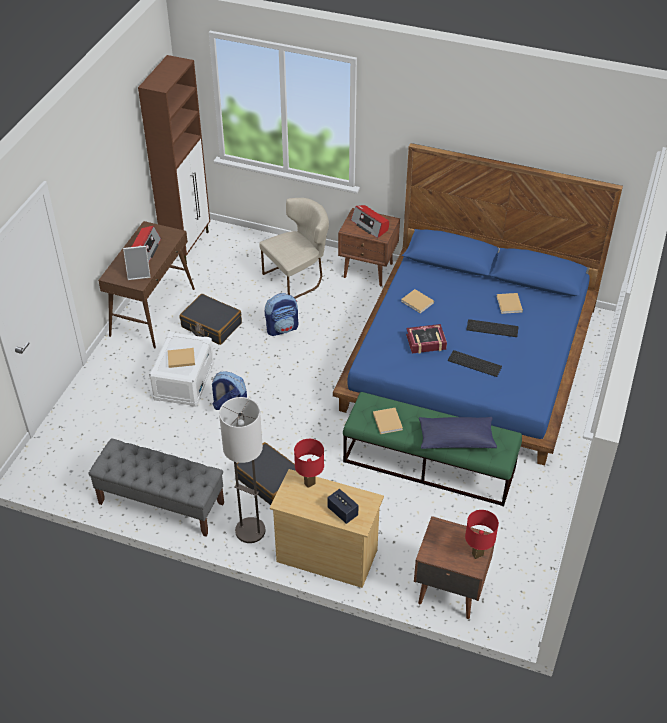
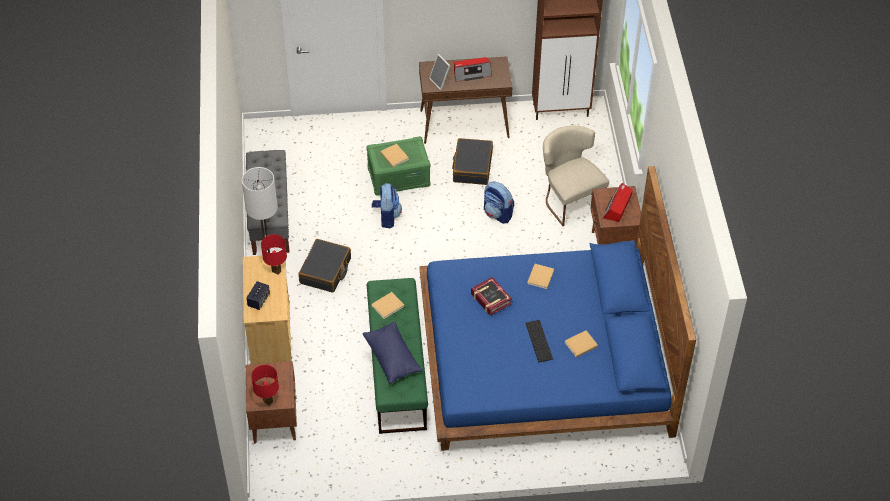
camera: 65 degrees right, 5 degrees up
white storage box [149,331,214,407] -> green storage box [367,136,431,195]
beige chair [259,198,329,299] -> beige chair turned 150 degrees counterclockwise [543,126,609,226]
keyboard [448,350,502,377] -> none

